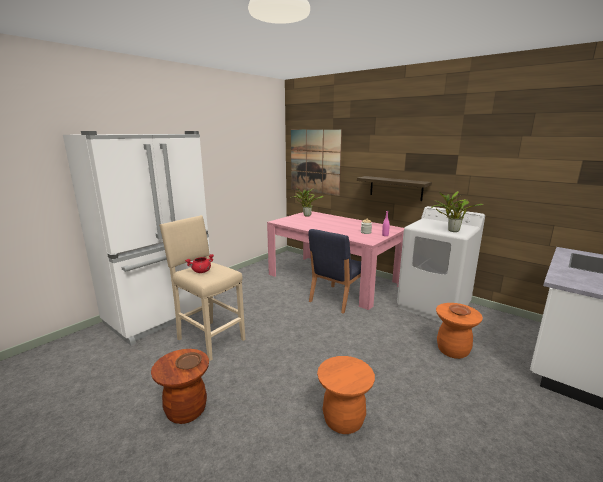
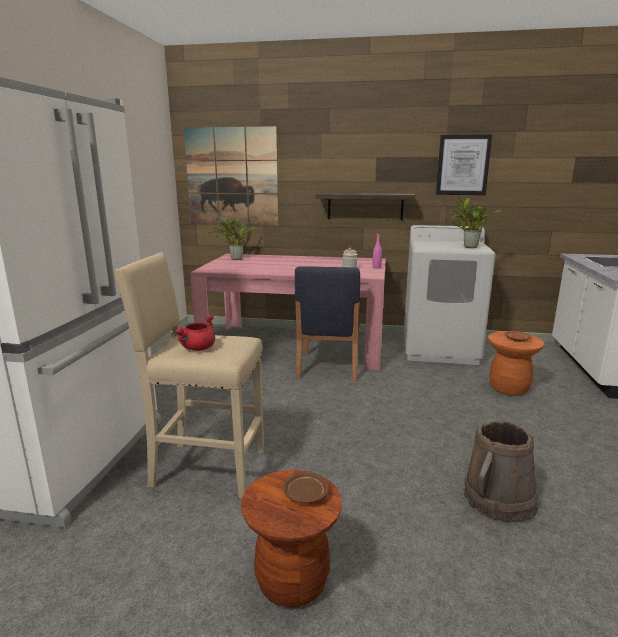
camera: 30 degrees left, 0 degrees up
orange stool [317,356,375,434] -> brown bucket [464,421,538,522]
none -> picture [436,134,492,195]

